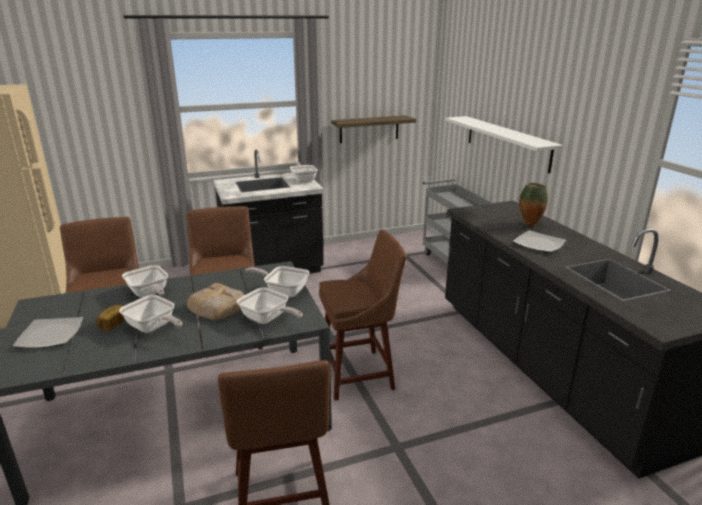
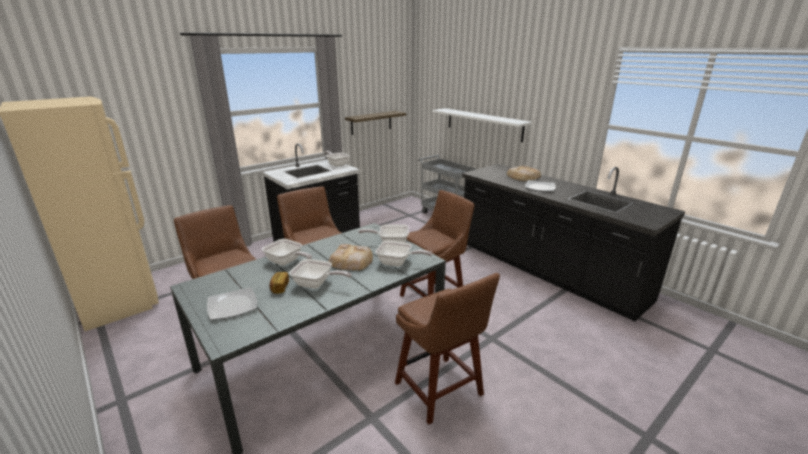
camera: 20 degrees left, 0 degrees up
vase [519,183,548,226] -> bread [507,166,541,181]

